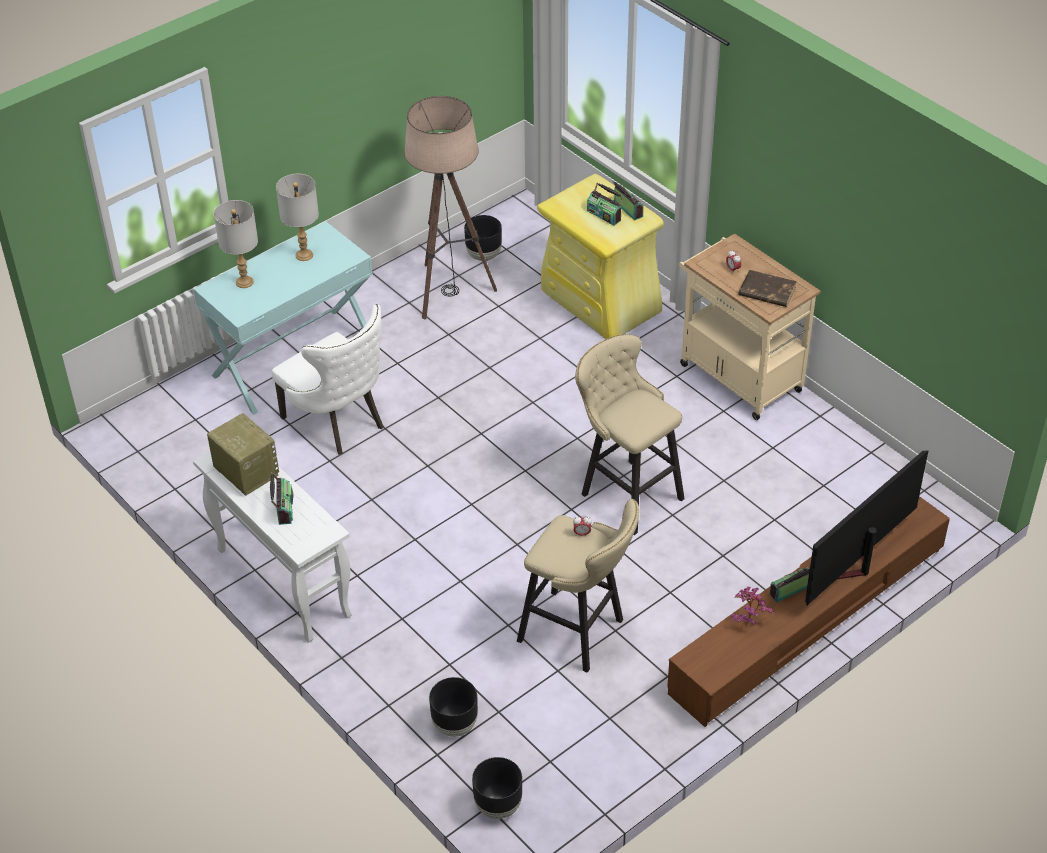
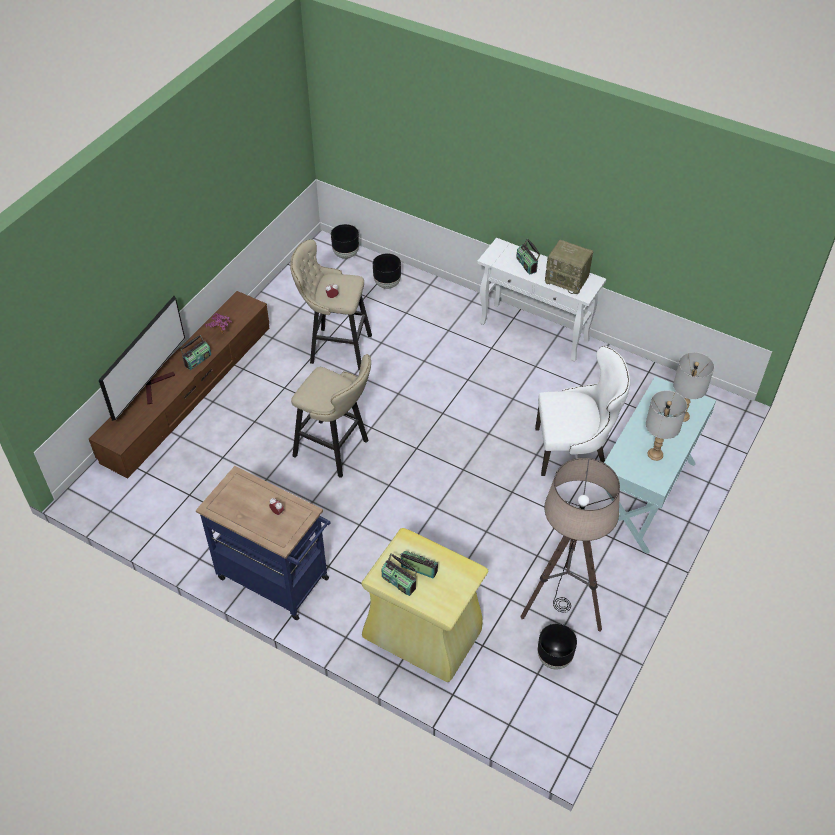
camera: 160 degrees right, 5 degrees up
white chair [272,304,384,455] -> white chair turned 150 degrees clockwise [535,346,630,476]
beige cart [679,234,821,420] -> blue cart [196,466,331,620]
brown book [738,270,797,307] -> none

